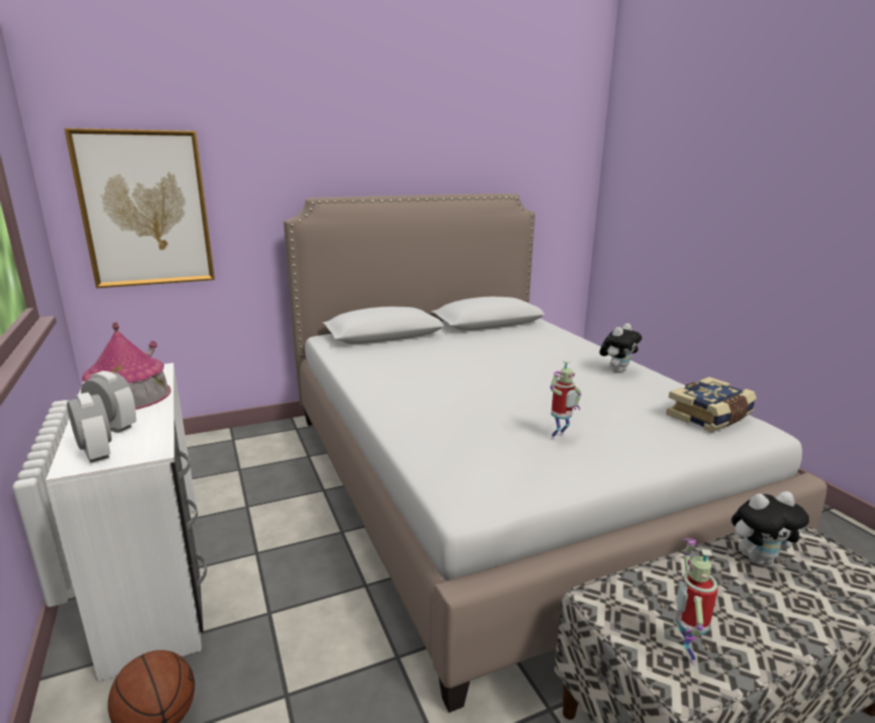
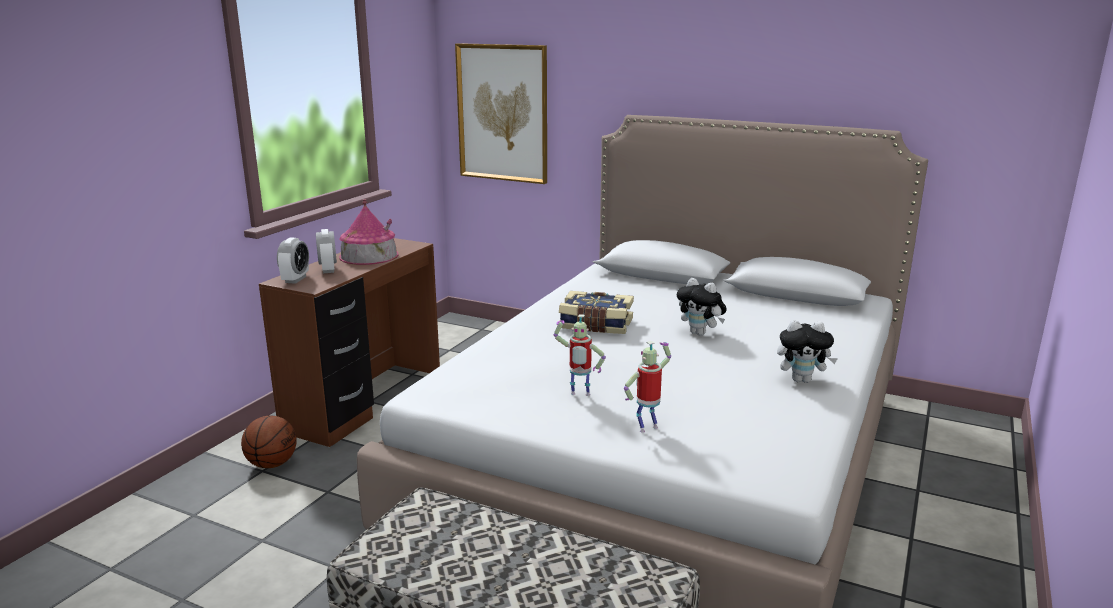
camera: 50 degrees right, 0 degrees up
white desk [45,363,207,682] -> brown desk [259,238,440,447]
book [666,377,757,432] -> book moved to [559,291,634,334]
toy robot [676,538,718,665] -> toy robot moved to [624,341,671,433]
plush toy [731,491,809,564] -> plush toy moved to [677,278,727,336]

